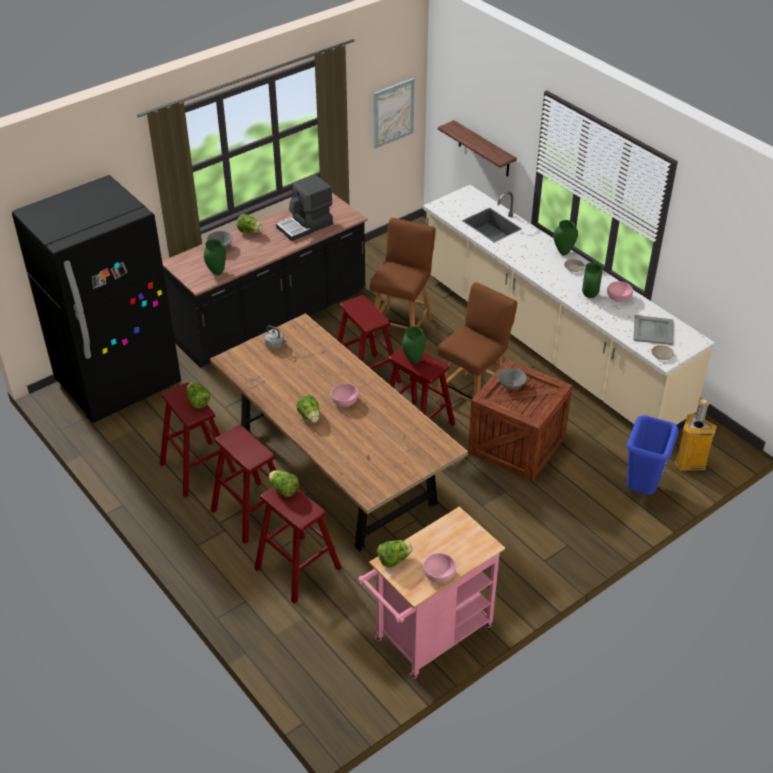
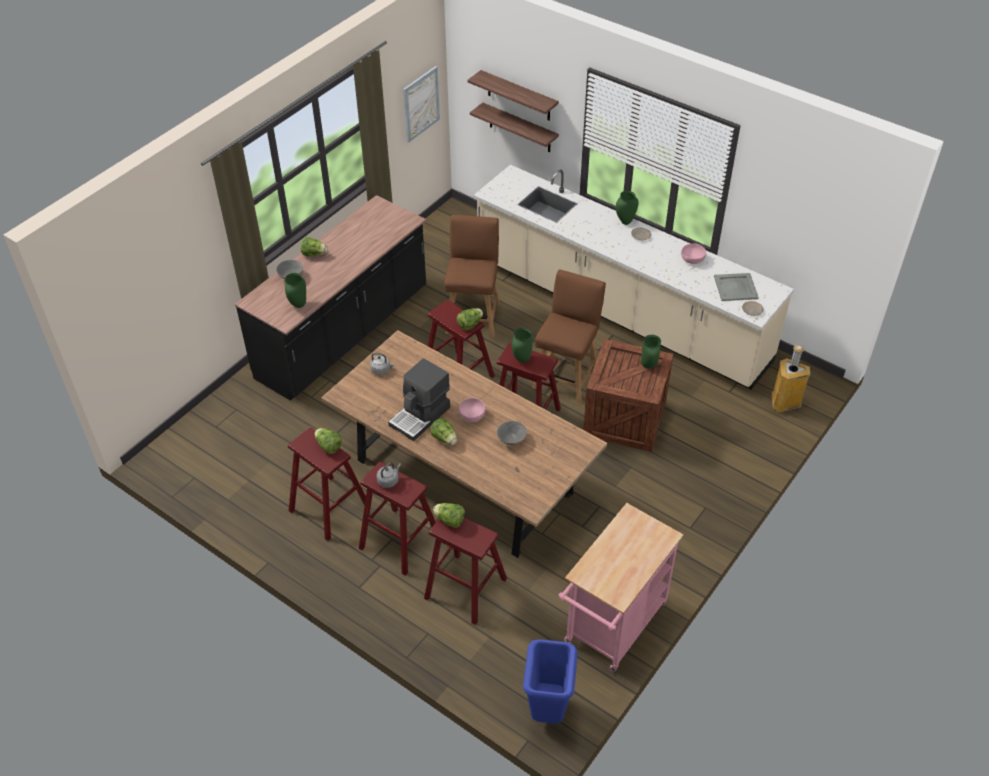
camera: 15 degrees left, 5 degrees up
black fridge [12,175,181,423] -> none
coffee machine [276,174,333,241] -> coffee machine moved to [388,358,450,441]
lettuce [377,540,413,568] -> lettuce moved to [457,308,483,330]
pink bowl [423,553,456,583] -> none
grey bowl [498,368,527,390] -> grey bowl moved to [497,421,527,445]
green vase [582,262,603,298] -> green vase moved to [641,335,661,369]
blue trash can [627,415,679,495] -> blue trash can moved to [523,639,578,724]
none -> grey kettle [377,462,401,488]
none -> shelf [468,70,559,121]

